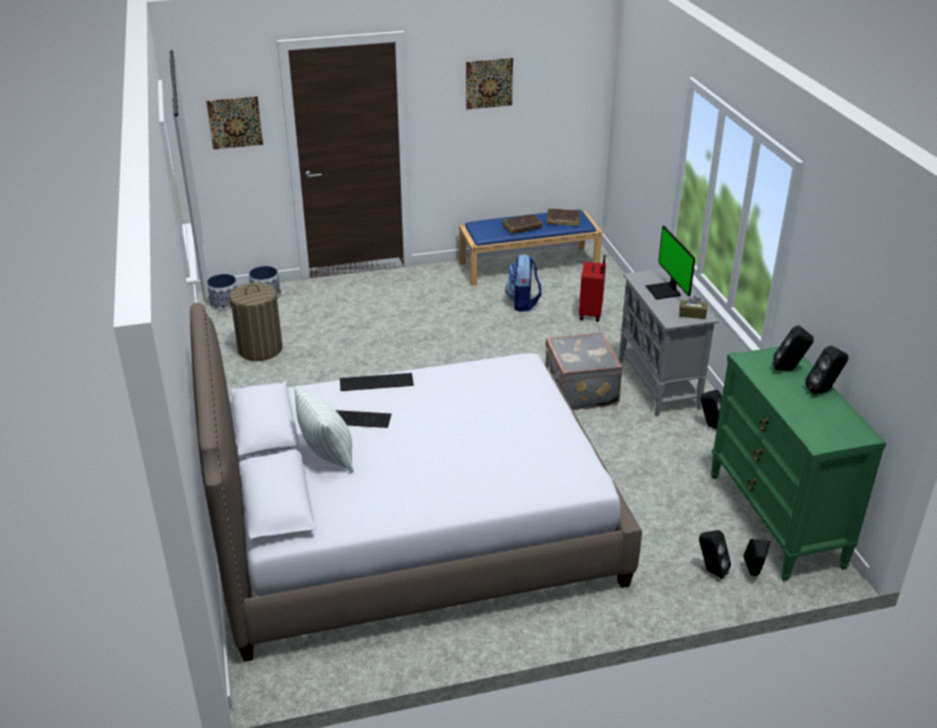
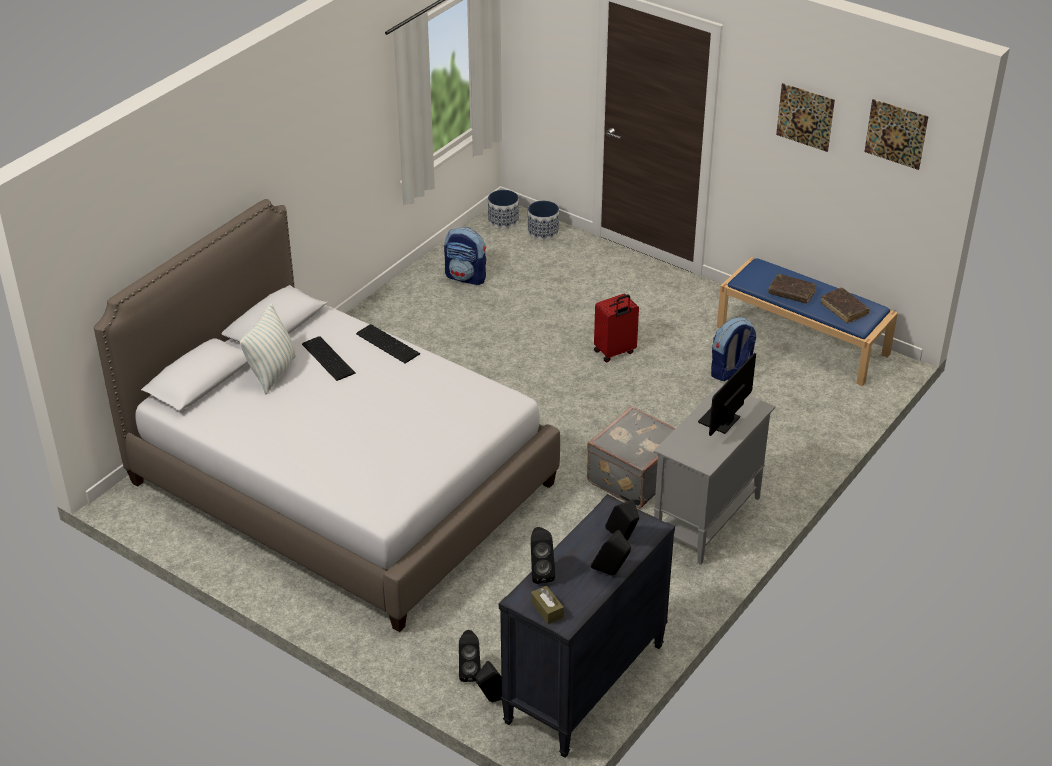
camera: 50 degrees right, 5 degrees up
picture [206,96,263,149] -> picture moved to [864,99,929,170]
laundry basket [225,282,283,361] -> backpack [444,227,486,286]
red suitcase [579,255,606,322] -> red suitcase moved to [594,294,639,362]
brown tissue box [679,296,707,319] -> brown tissue box moved to [531,586,564,624]
black speaker [700,390,722,429] -> black speaker moved to [531,527,555,584]
green dresser [711,347,886,581] -> black dresser [499,494,675,758]

